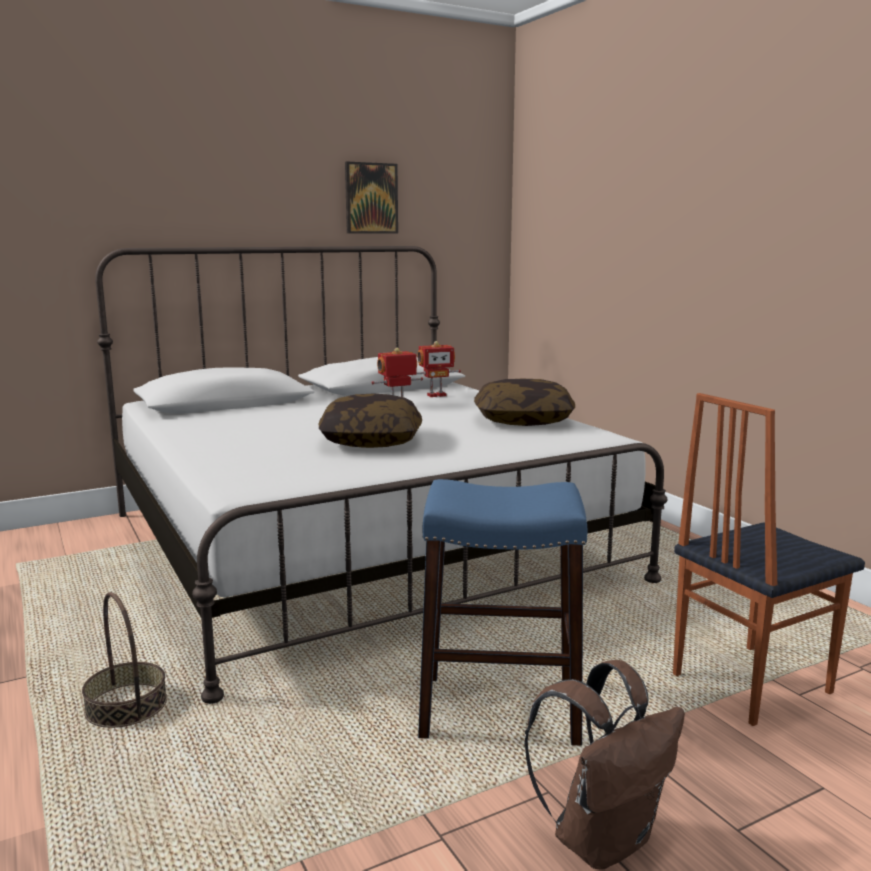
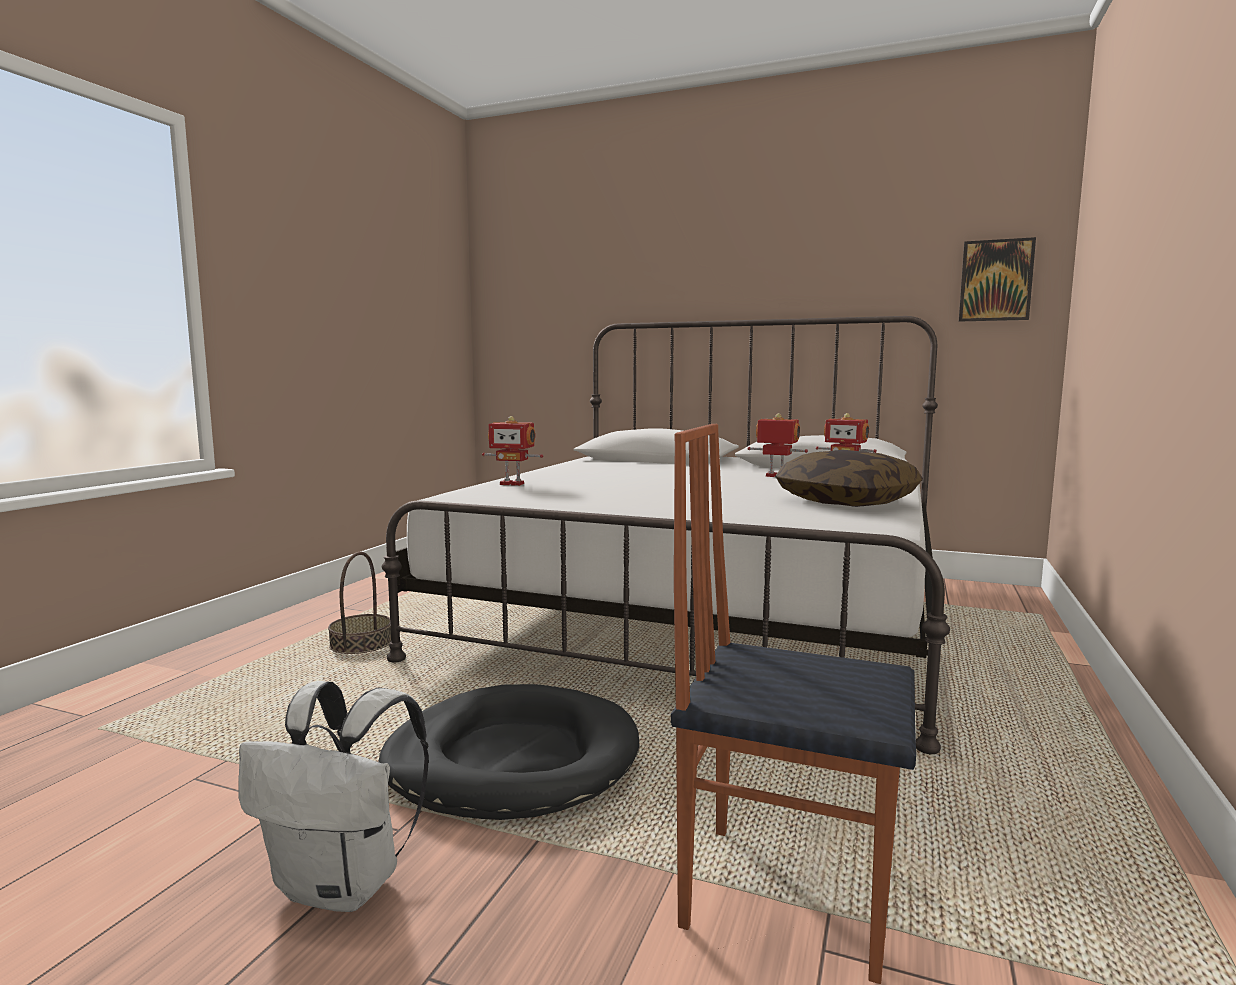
camera: 50 degrees right, 5 degrees down
pillow [319,394,422,448] -> none
picture [345,162,398,234] -> picture moved to [959,237,1036,322]
blue stool [418,479,587,746] -> black dog bed [378,684,640,820]
brown backpack [524,660,685,870] -> white backpack [238,681,429,912]
none -> toy robot [482,416,543,486]

